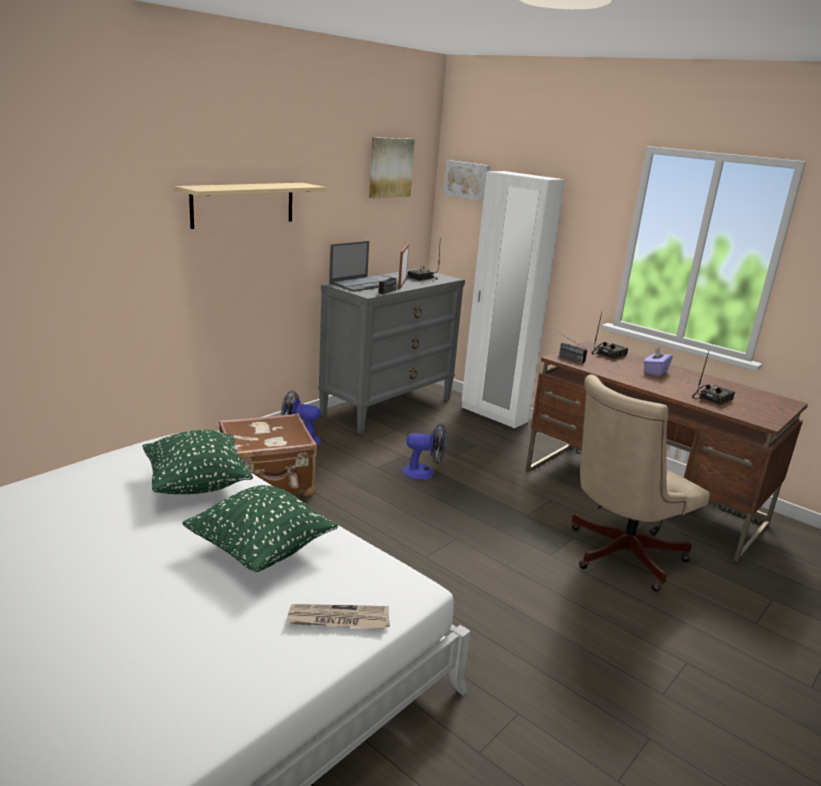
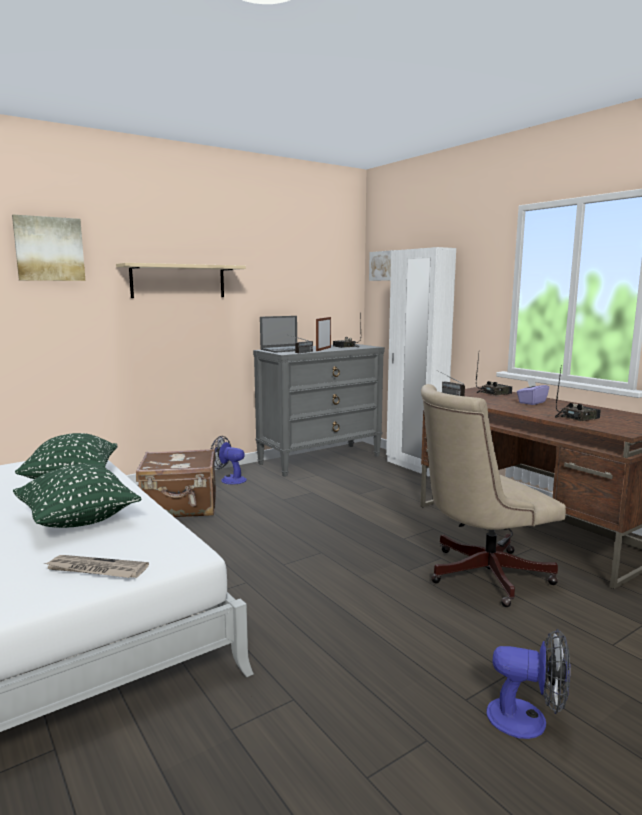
camera: 15 degrees right, 10 degrees down
picture [369,137,415,198] -> picture moved to [12,215,85,281]
fan [403,423,446,480] -> fan moved to [487,629,570,739]

